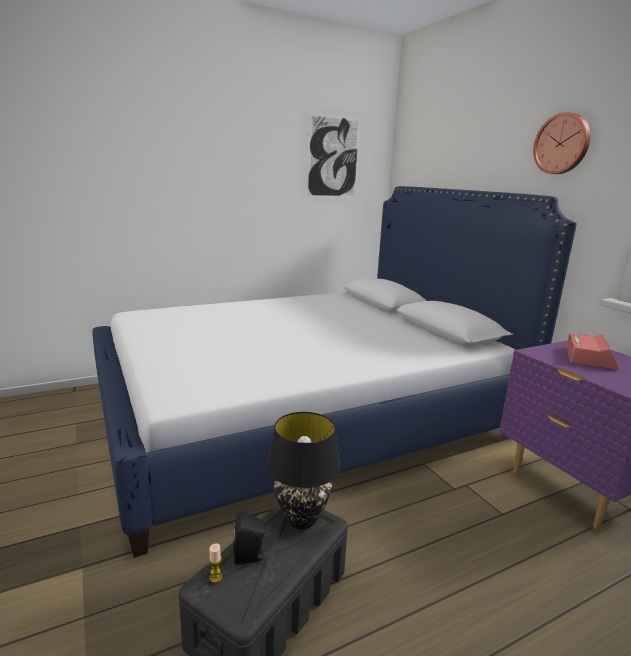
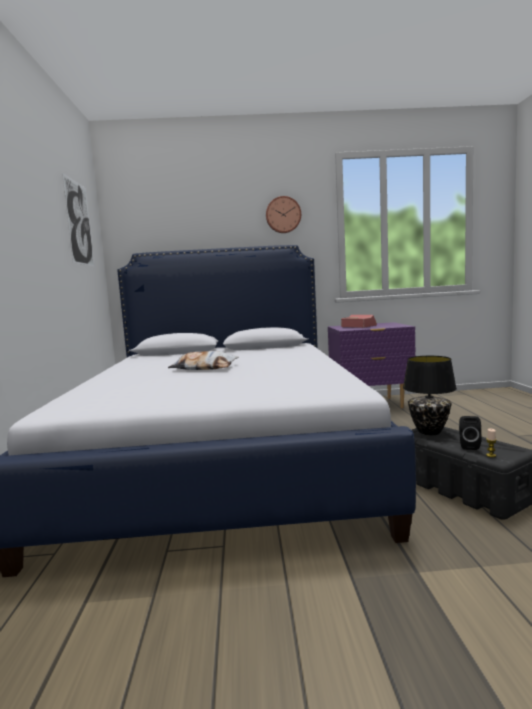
camera: 65 degrees left, 10 degrees down
none -> pillow [168,351,238,370]

